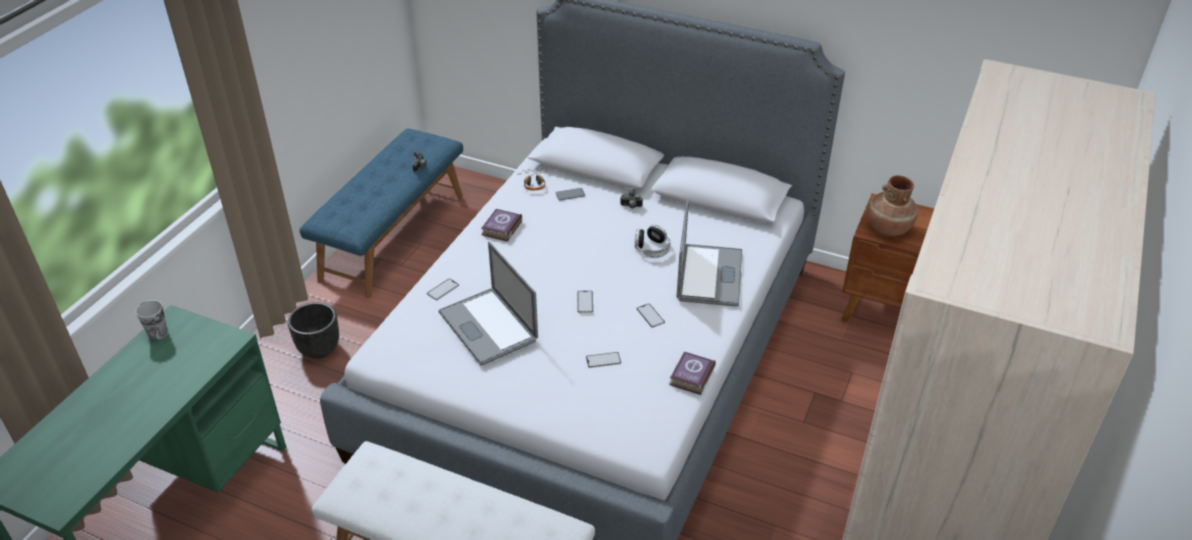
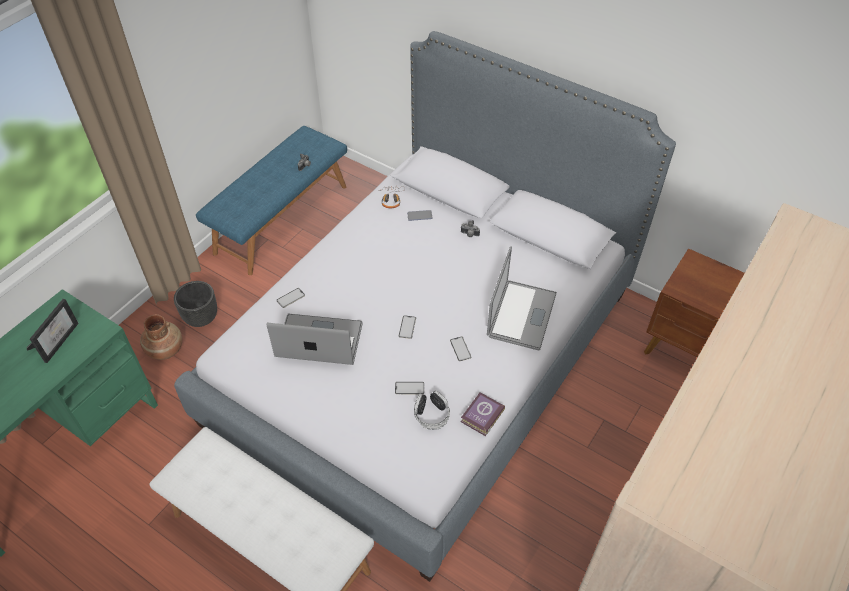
camera: 10 degrees right, 10 degrees up
cup [135,300,168,340] -> none
laptop [438,242,538,366] -> laptop turned 120 degrees clockwise [267,314,362,365]
book [481,209,522,242] -> none
headphones [635,225,671,258] -> headphones moved to [414,391,450,430]
brown vase [867,175,918,236] -> brown vase moved to [140,314,182,360]
none -> picture frame [27,299,79,363]

